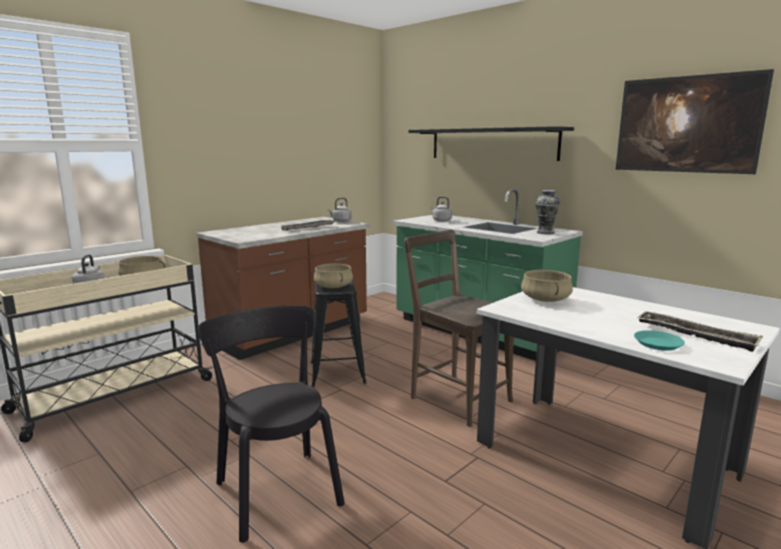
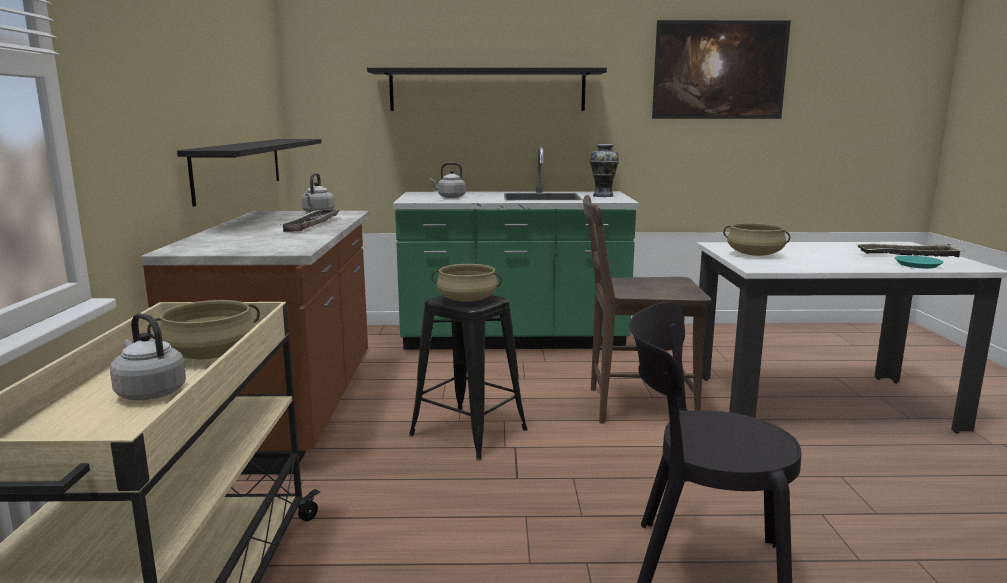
camera: 45 degrees left, 0 degrees up
none -> black shelf [177,139,322,207]

